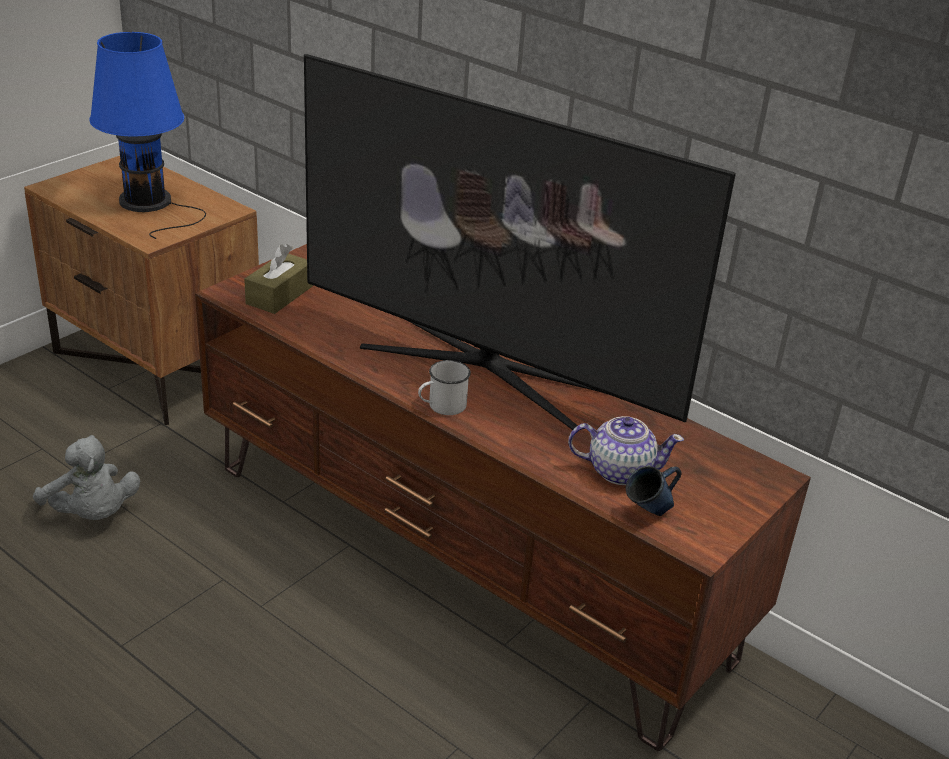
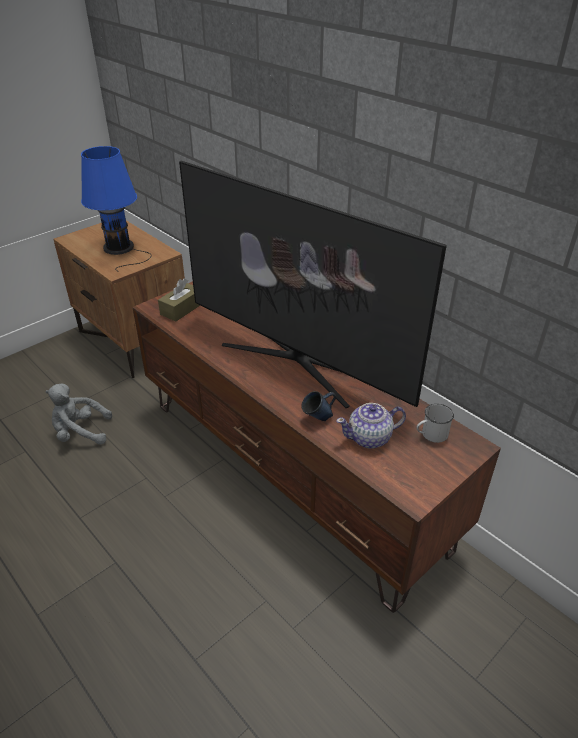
camera: 10 degrees right, 5 degrees up
grey plush toy [33,435,140,520] -> grey plush toy turned 120 degrees clockwise [45,383,112,445]
white mug [418,360,471,415] -> white mug moved to [416,404,454,443]
teapot [568,416,684,485] -> teapot turned 150 degrees clockwise [336,403,406,449]
blue mug [626,466,682,516] -> blue mug moved to [302,391,336,421]

